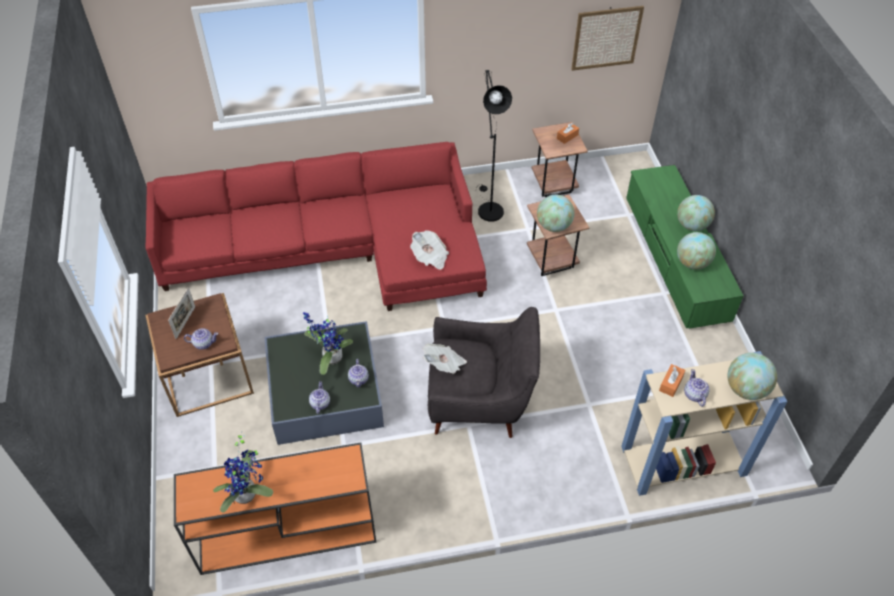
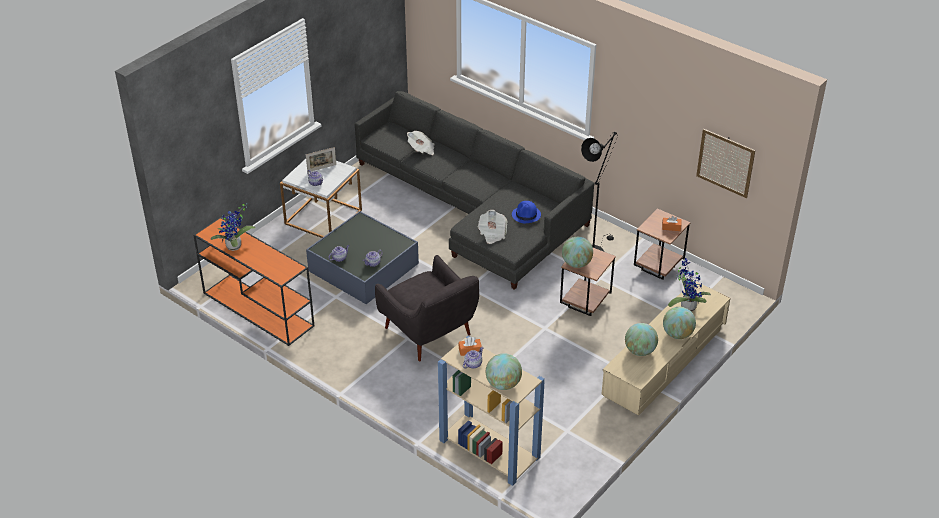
camera: 50 degrees right, 10 degrees down
brown side table [145,293,254,417] -> white side table [280,159,362,238]
red sofa [146,142,487,311] -> grey sofa [355,91,594,290]
potted plant [303,312,353,375] -> potted plant moved to [668,258,711,312]
newspaper [422,344,467,374] -> newspaper moved to [407,131,435,155]
green tv stand [626,165,744,329] -> beige tv stand [602,280,731,416]
none -> blue hat [512,201,541,223]

